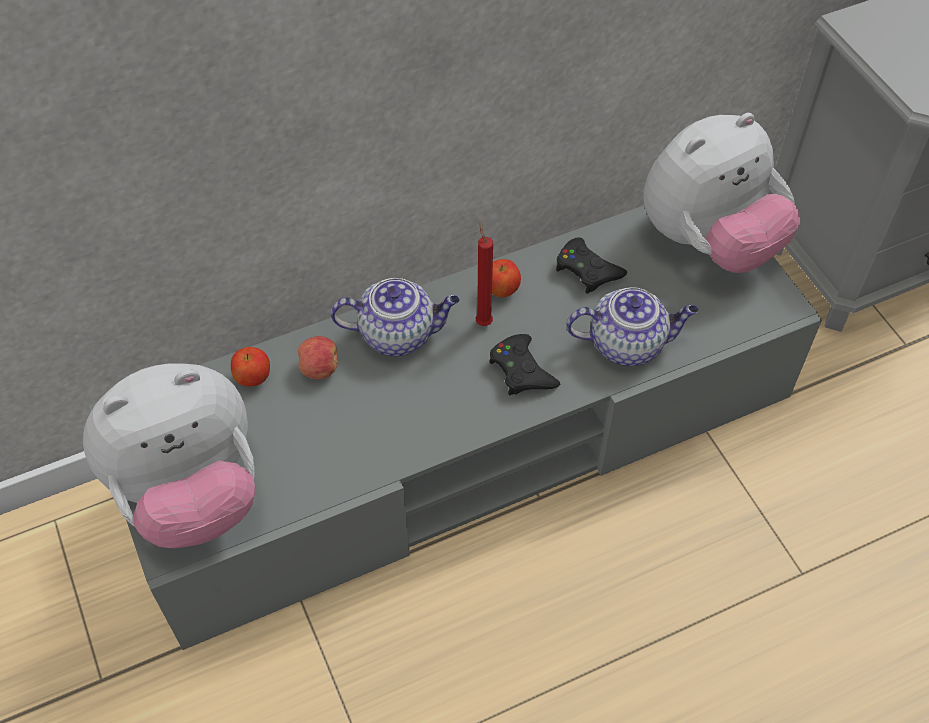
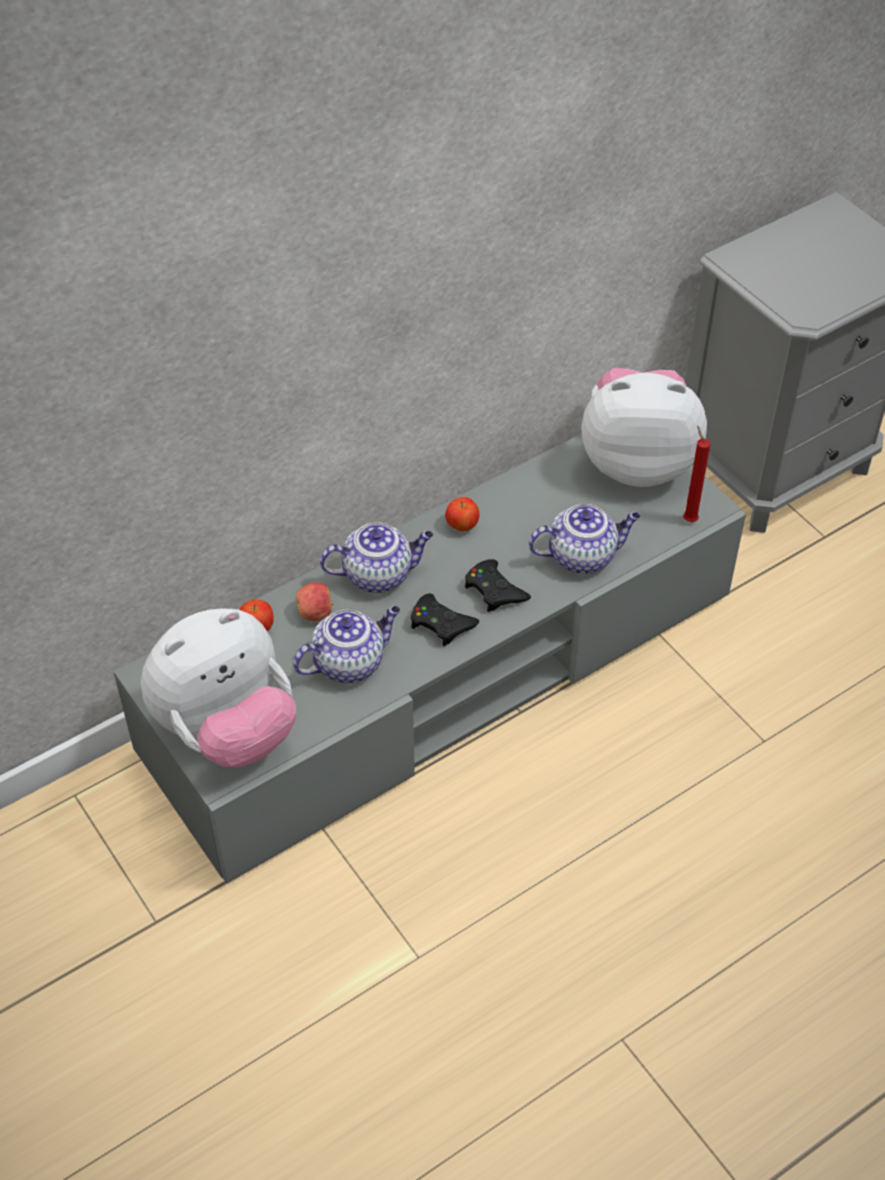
camera: 10 degrees left, 5 degrees down
red candle [476,221,493,326] -> red candle moved to [683,425,710,522]
black game controller [556,237,627,294] -> black game controller moved to [411,593,479,646]
plush toy [644,113,801,273] -> plush toy turned 135 degrees counterclockwise [581,368,707,487]
none -> teapot [293,606,400,683]

